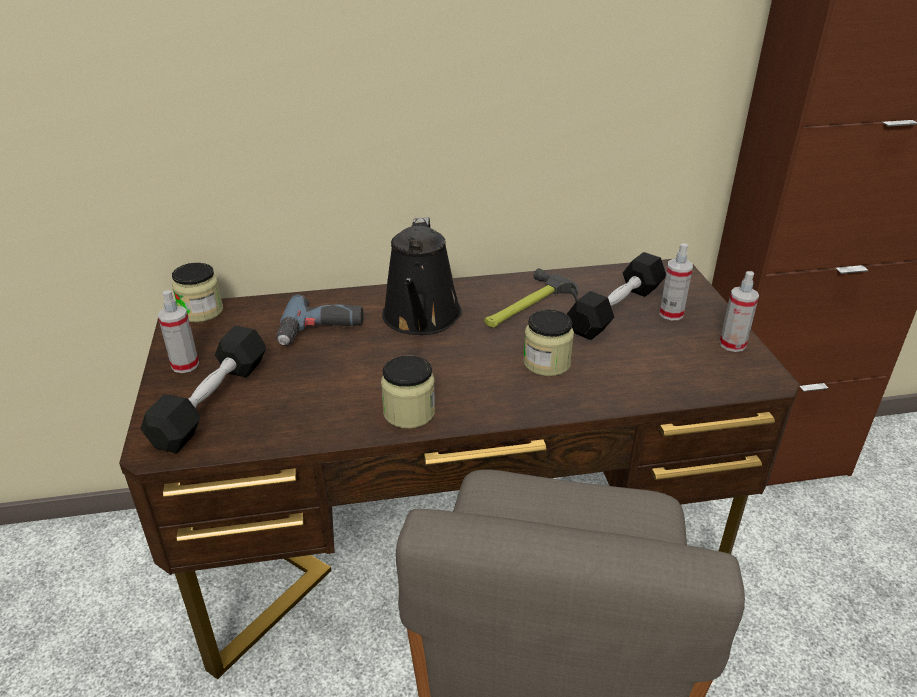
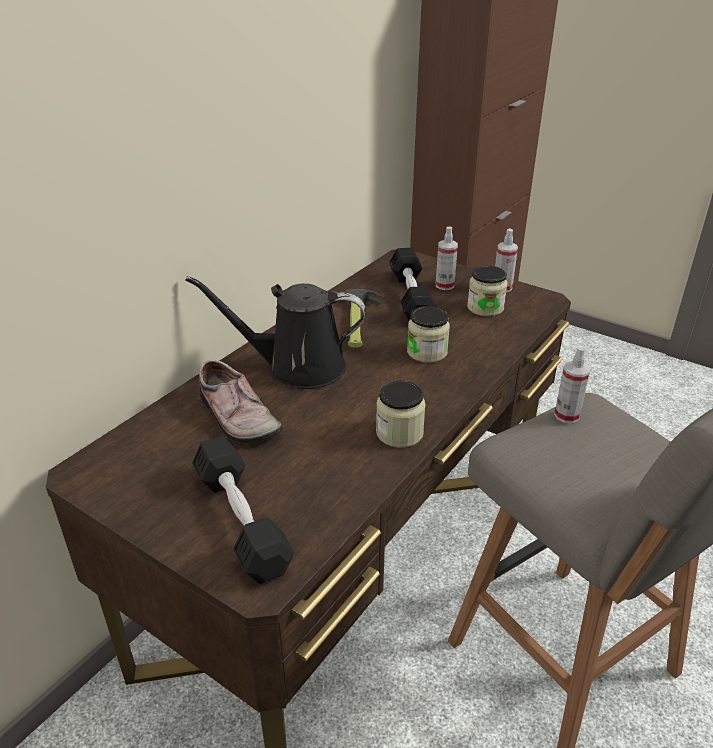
camera: 45 degrees left, 0 degrees up
spray bottle [158,290,199,373] -> spray bottle moved to [554,347,591,423]
jar [172,263,223,322] -> jar moved to [467,266,507,316]
power drill [276,294,364,345] -> shoe [199,360,283,443]
black watering can [382,217,462,335] -> black watering can turned 135 degrees clockwise [185,276,366,389]

